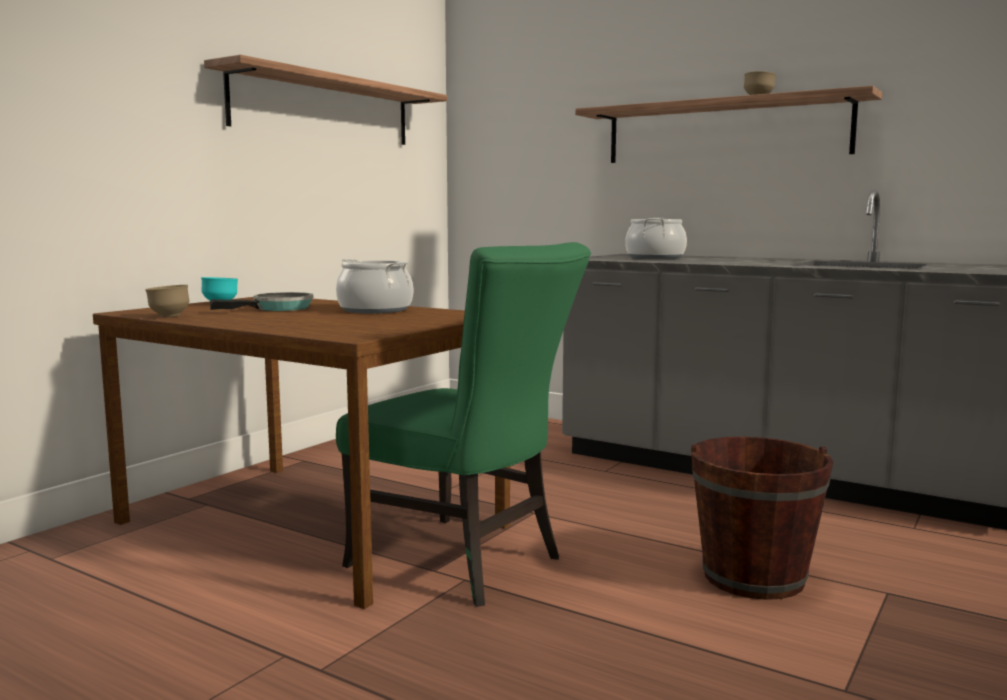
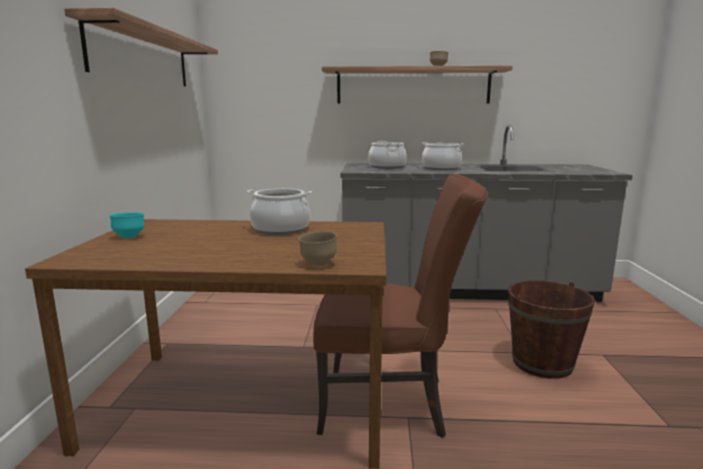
camera: 30 degrees left, 5 degrees up
brown bowl [145,285,189,318] -> brown bowl moved to [298,231,337,266]
frying pan [210,292,313,311] -> none
green chair [336,242,591,607] -> brown chair [313,174,488,438]
none -> cooking pot [422,142,464,170]

